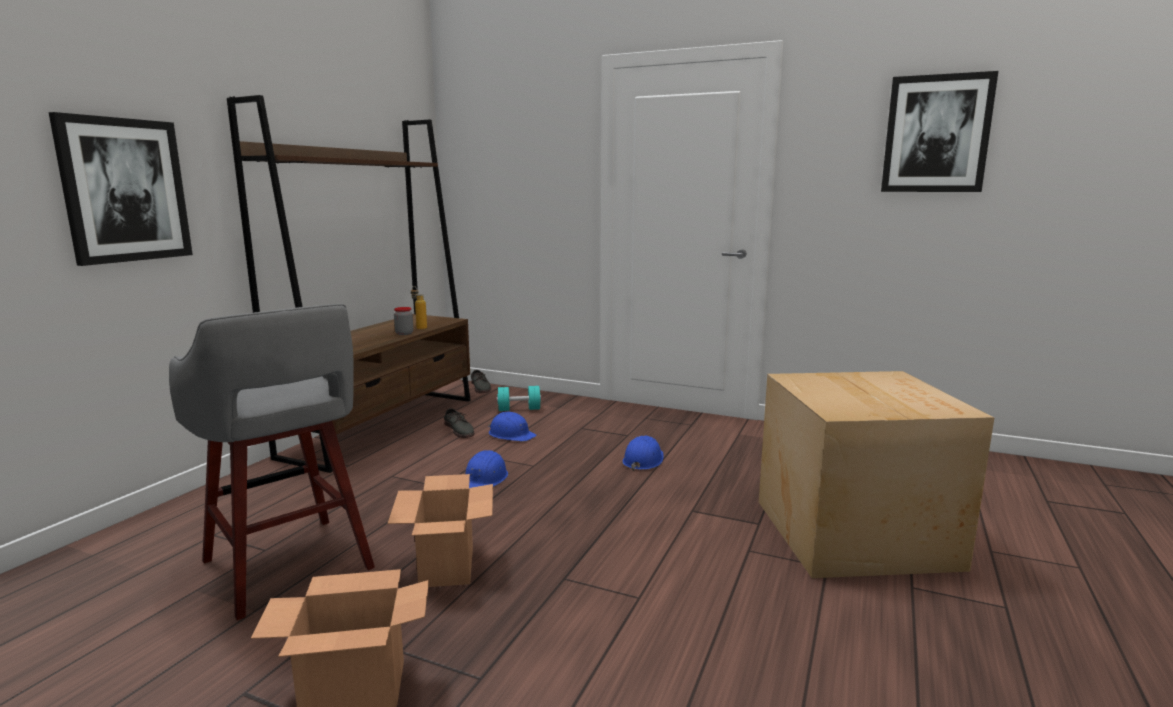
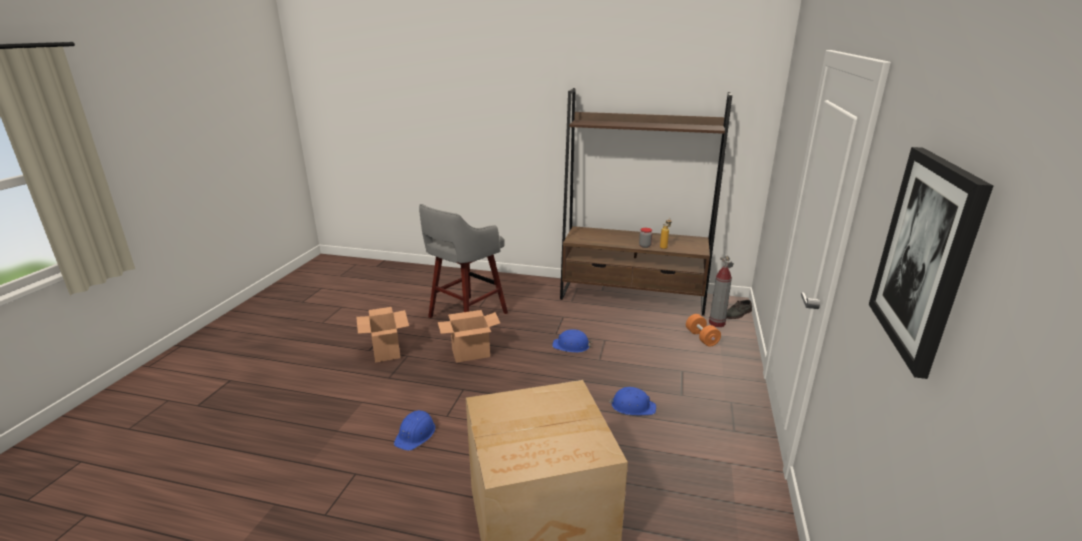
camera: 80 degrees right, 10 degrees up
picture [49,112,193,266] -> none
grey shoe [444,408,474,438] -> none
blue hard hat [488,412,537,441] -> blue hard hat moved to [394,410,436,451]
turquoise dumbbell [496,386,541,411] -> orange dumbbell [686,314,721,347]
none -> fire extinguisher [709,255,734,327]

